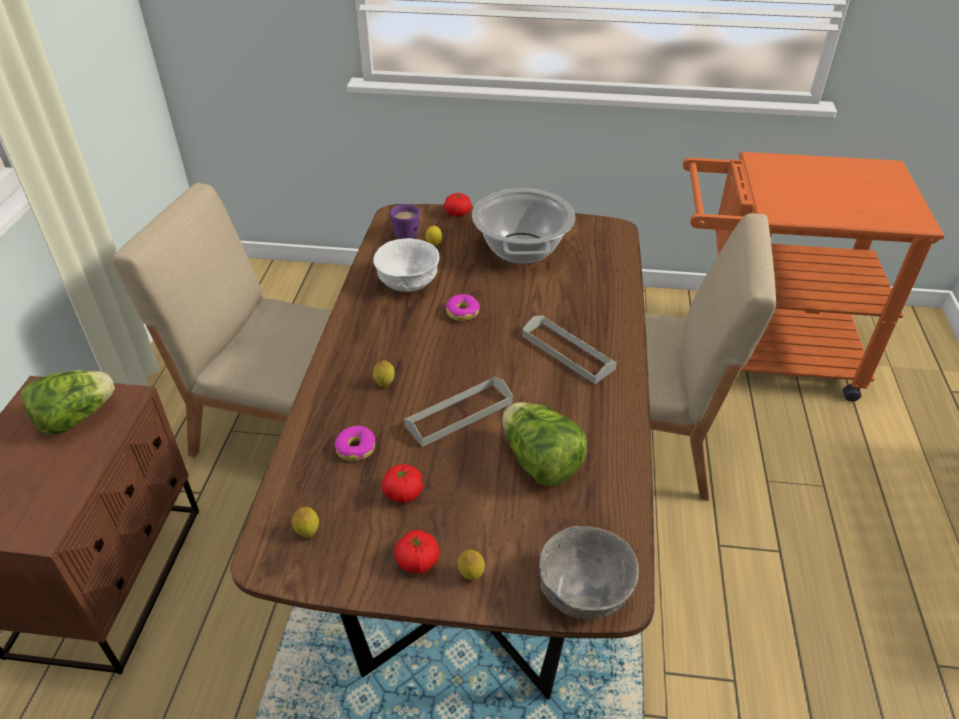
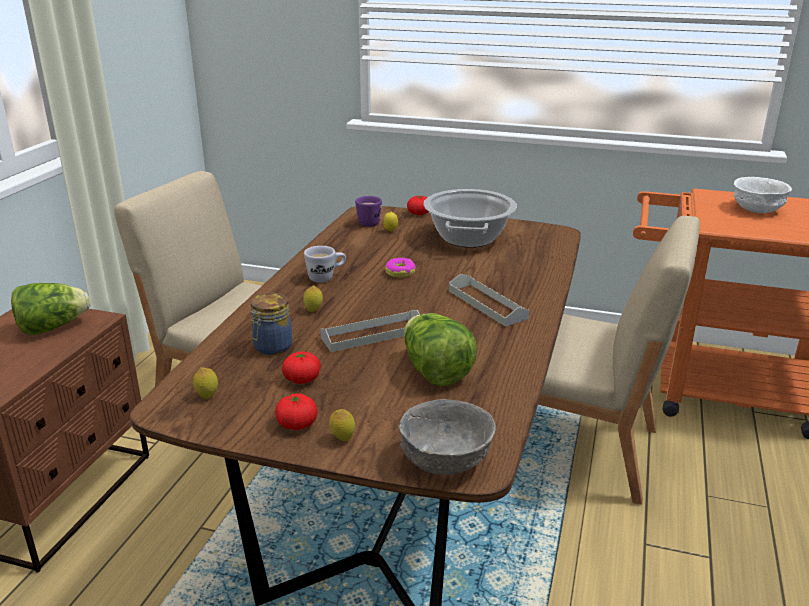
camera: 10 degrees right, 15 degrees down
donut [335,426,375,461] -> jar [251,292,293,355]
white bowl [373,238,440,292] -> white bowl moved to [733,177,792,213]
none -> white mug [304,246,346,283]

